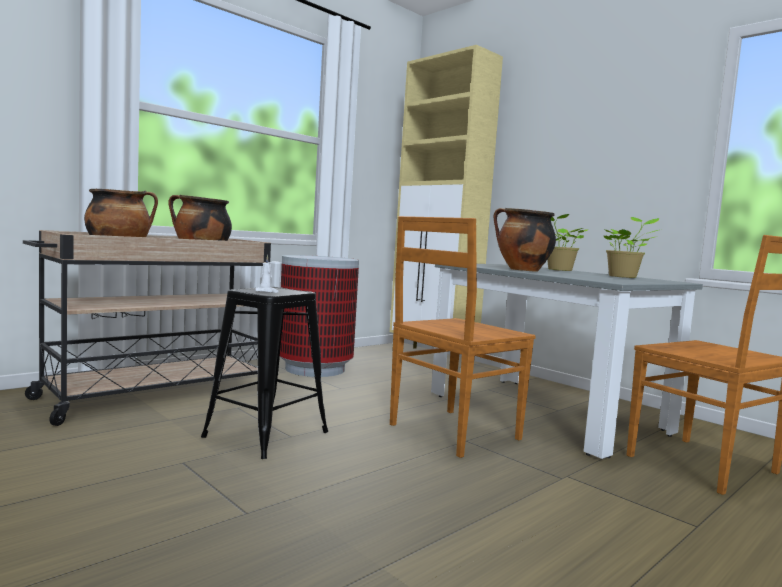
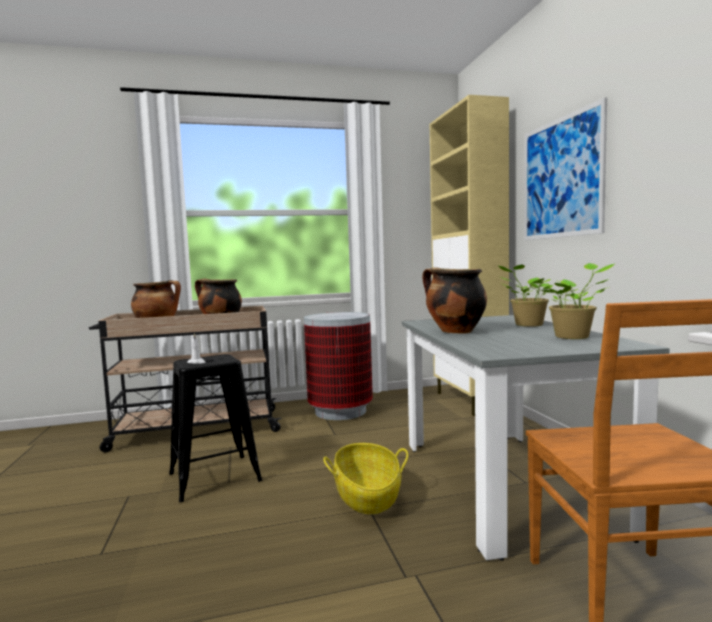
camera: 30 degrees right, 0 degrees up
brown chair [390,216,536,458] -> basket [323,443,408,514]
none -> picture [524,97,607,240]

